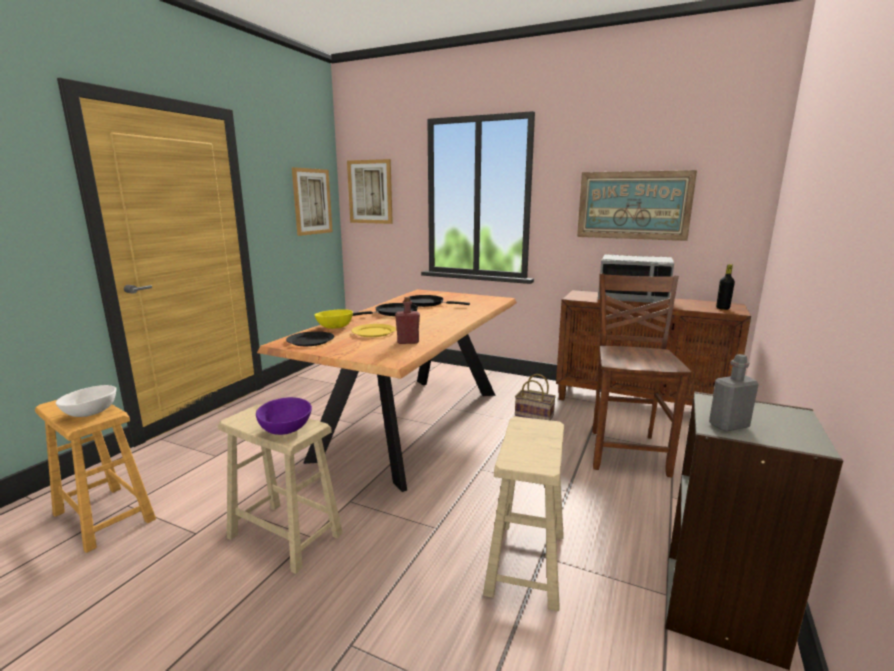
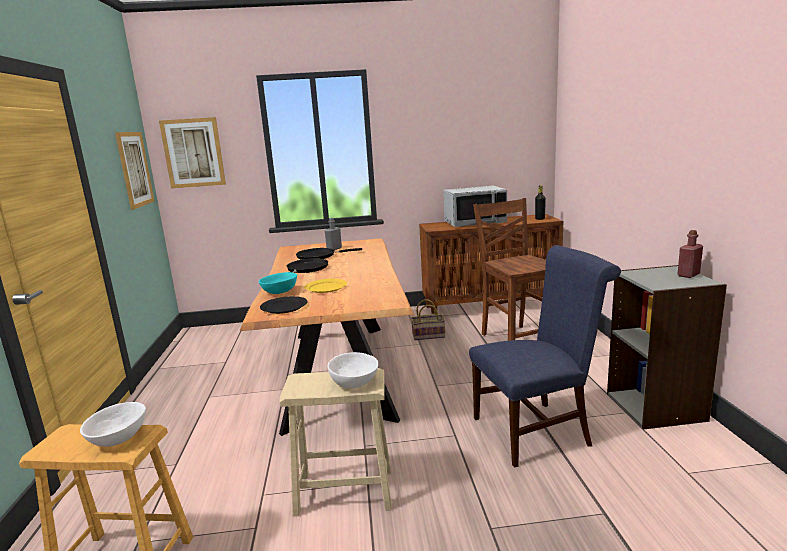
camera: 30 degrees left, 0 degrees up
purple bowl [256,397,312,435] -> white bowl [328,352,379,388]
yellow bowl [315,309,353,329] -> turquoise bowl [259,272,297,294]
red bottle [395,297,420,344] -> red bottle moved to [677,230,703,278]
beige stool [483,416,564,611] -> blue chair [469,245,621,468]
picture [577,170,697,241] -> none
grey bottle [709,354,759,432] -> grey bottle moved to [324,218,342,250]

